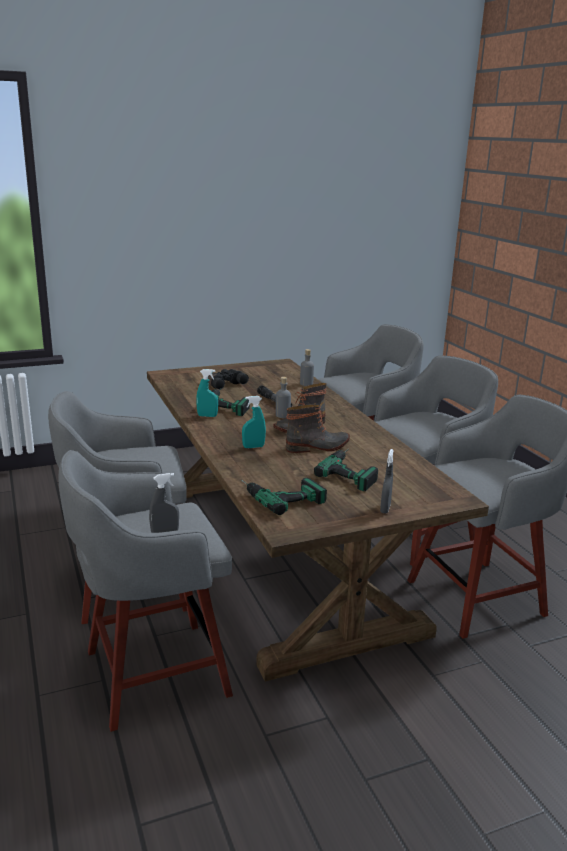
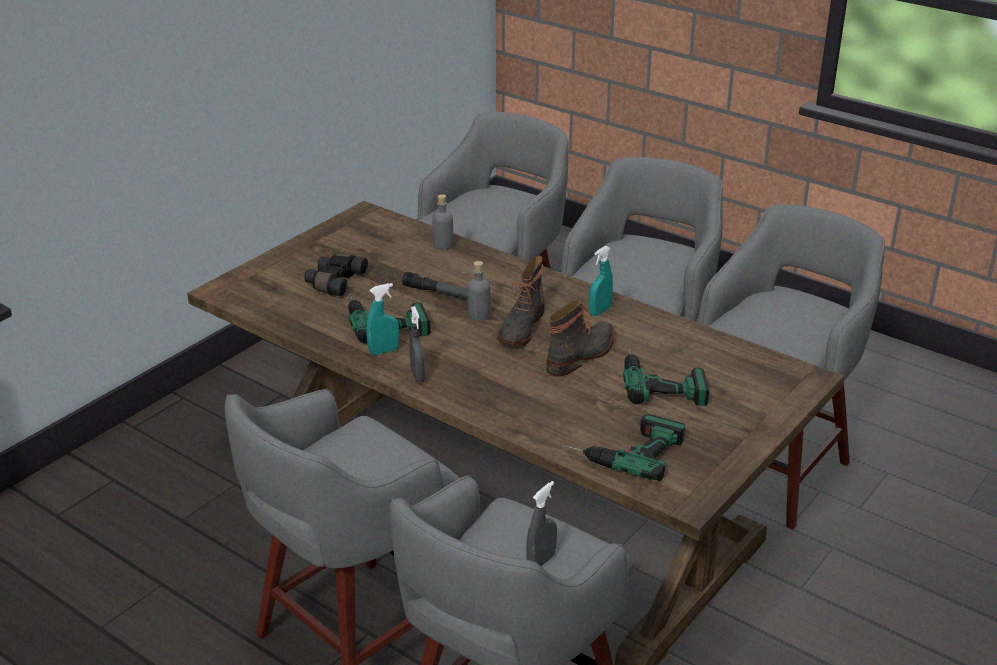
camera: 30 degrees left, 10 degrees up
turquoise spray bottle [242,396,266,448] -> turquoise spray bottle moved to [589,246,613,316]
grey spray bottle [380,449,394,513] -> grey spray bottle moved to [409,306,425,383]

